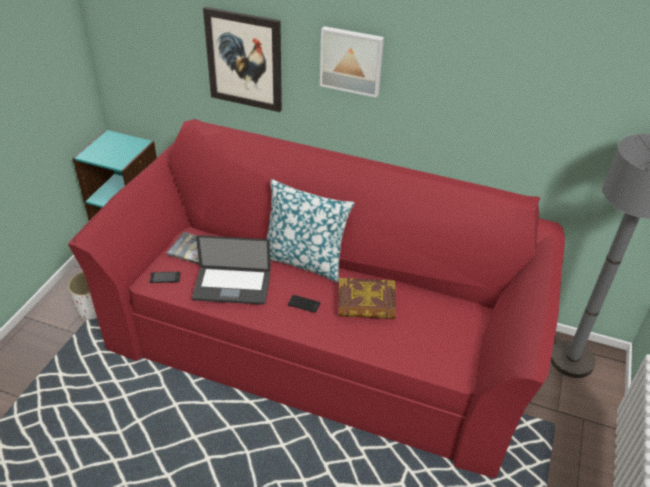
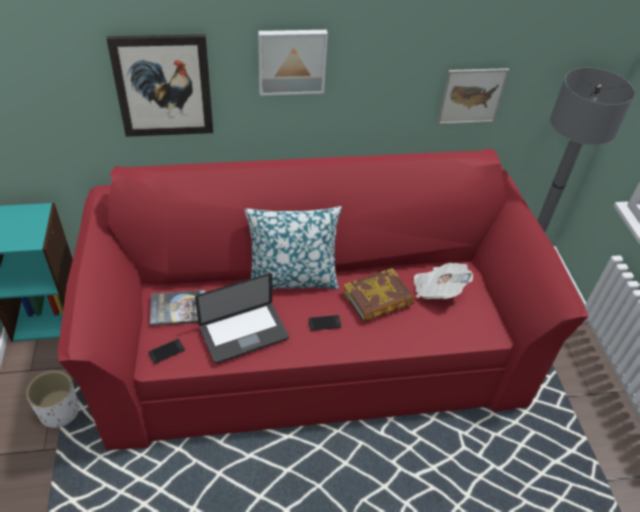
camera: 30 degrees left, 5 degrees up
none -> newspaper [414,263,473,299]
none -> picture [437,68,509,124]

